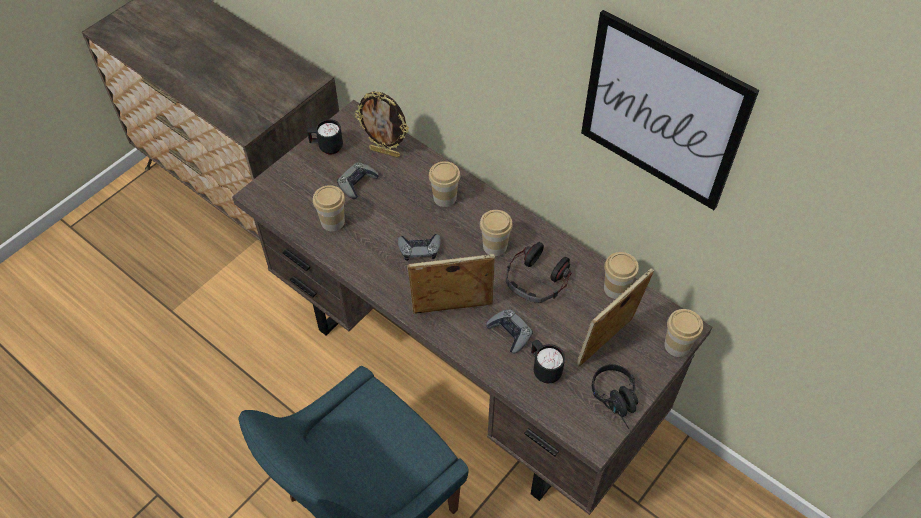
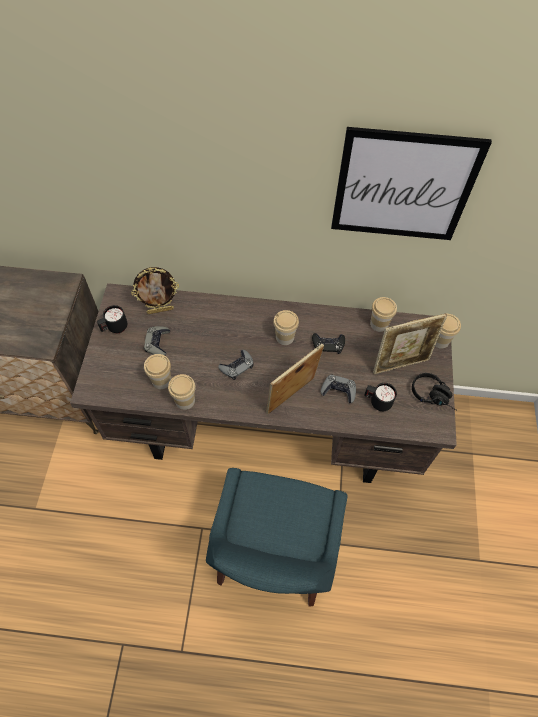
camera: 35 degrees left, 5 degrees up
cup [429,161,460,207] -> cup moved to [168,374,196,410]
headphones [506,242,571,303] -> black game controller [312,333,345,354]
picture frame [576,268,654,367] -> picture frame turned 120 degrees counterclockwise [373,314,447,374]

